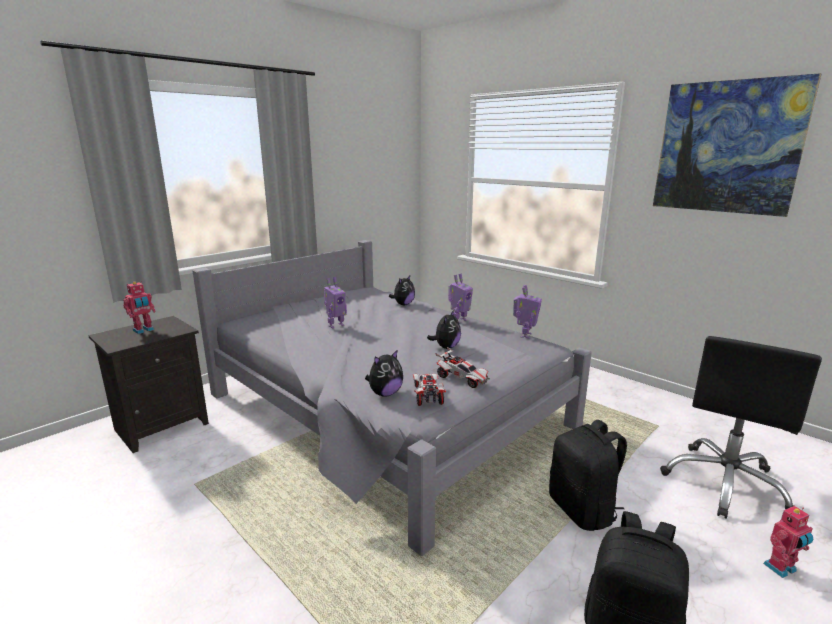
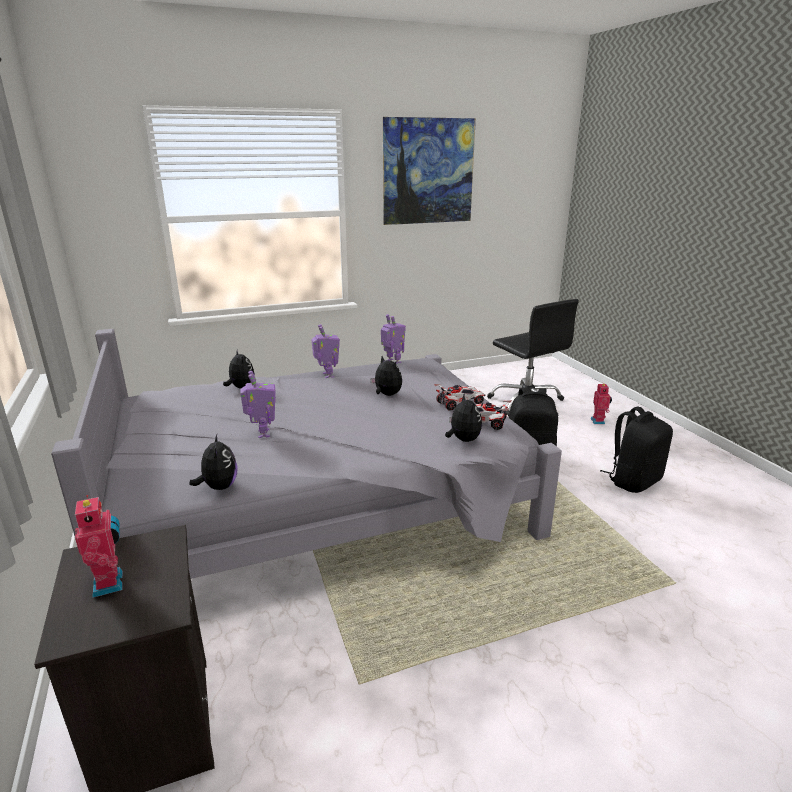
camera: 65 degrees left, 5 degrees up
none -> plush toy [190,434,238,490]

